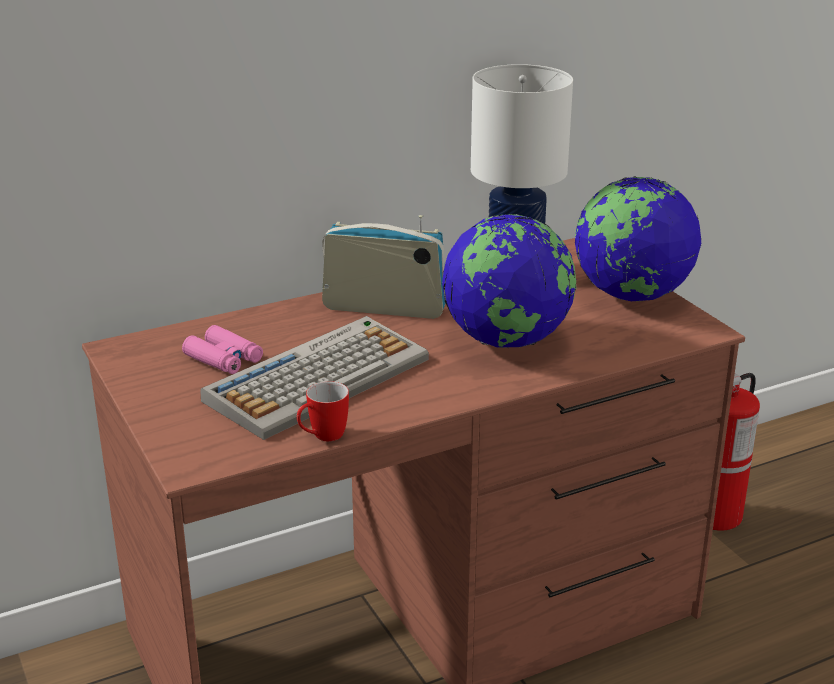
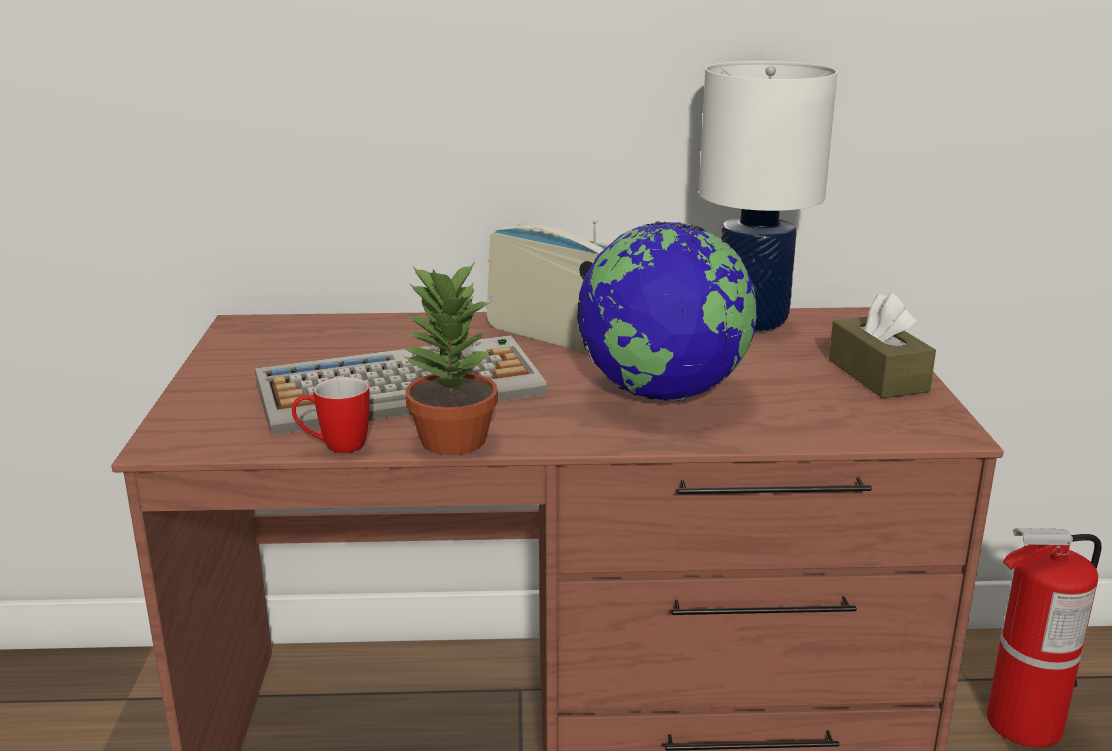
camera: 25 degrees right, 5 degrees down
pink binoculars [182,325,263,374] -> none
globe [575,176,701,301] -> brown tissue box [829,292,936,398]
none -> potted plant [401,262,498,455]

